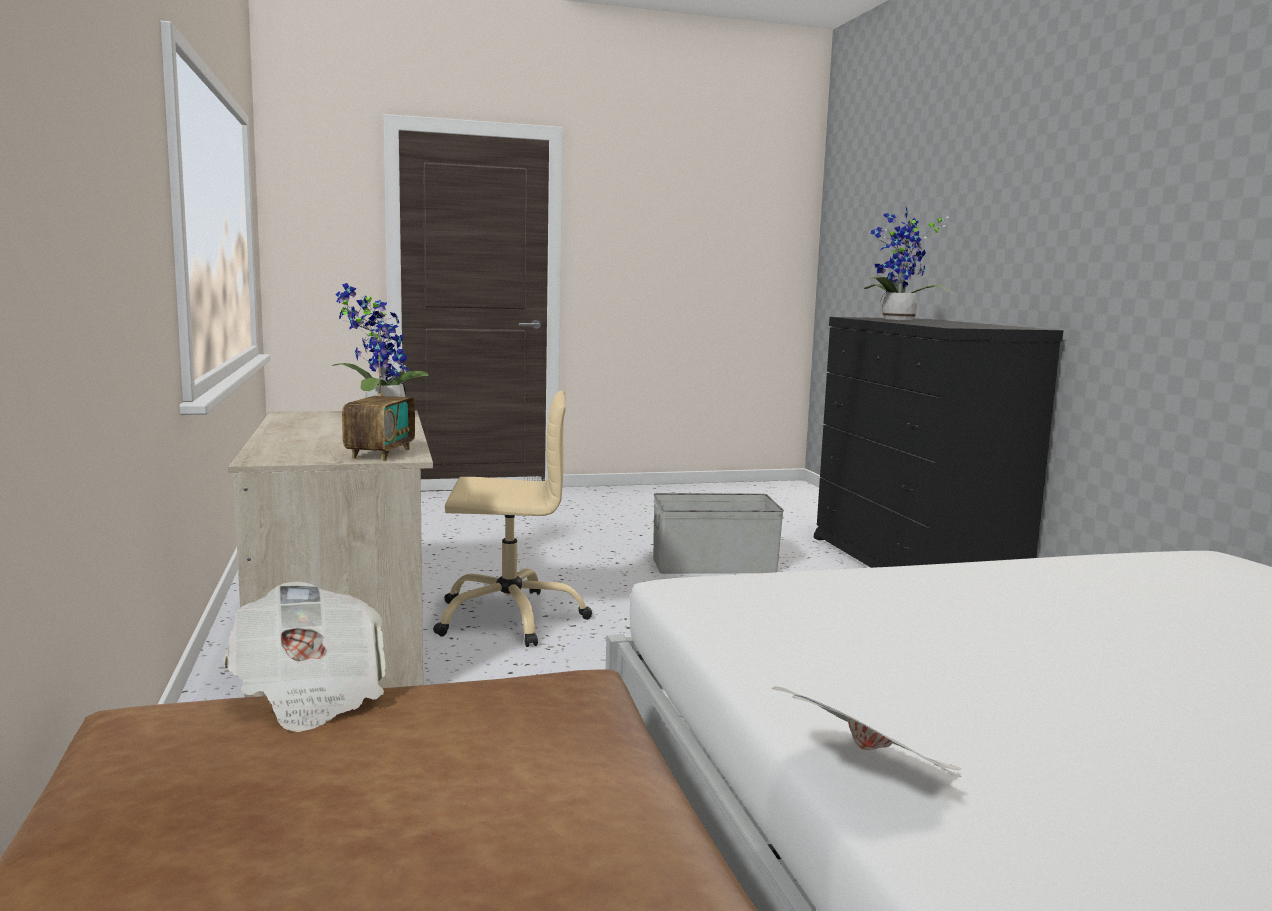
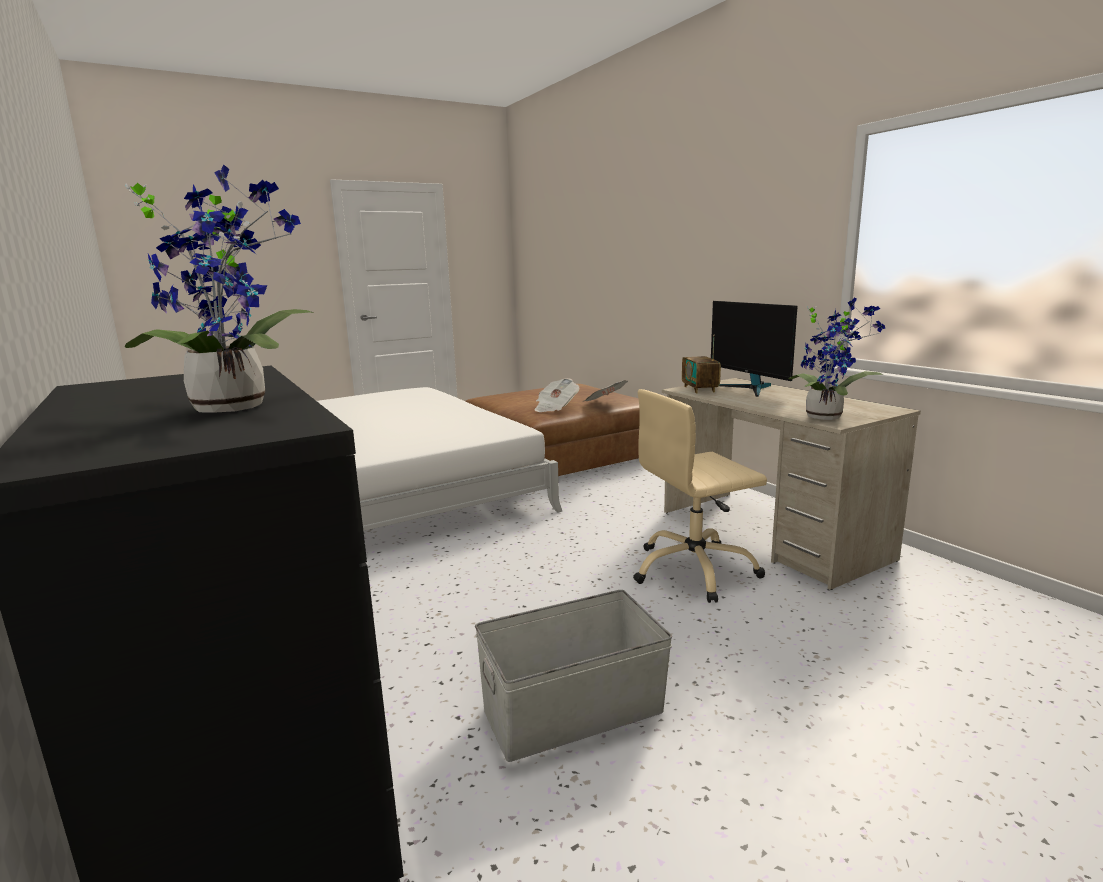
camera: 165 degrees right, 5 degrees up
newspaper [772,687,961,777] -> newspaper moved to [535,378,579,412]
none -> monitor [711,301,798,397]

